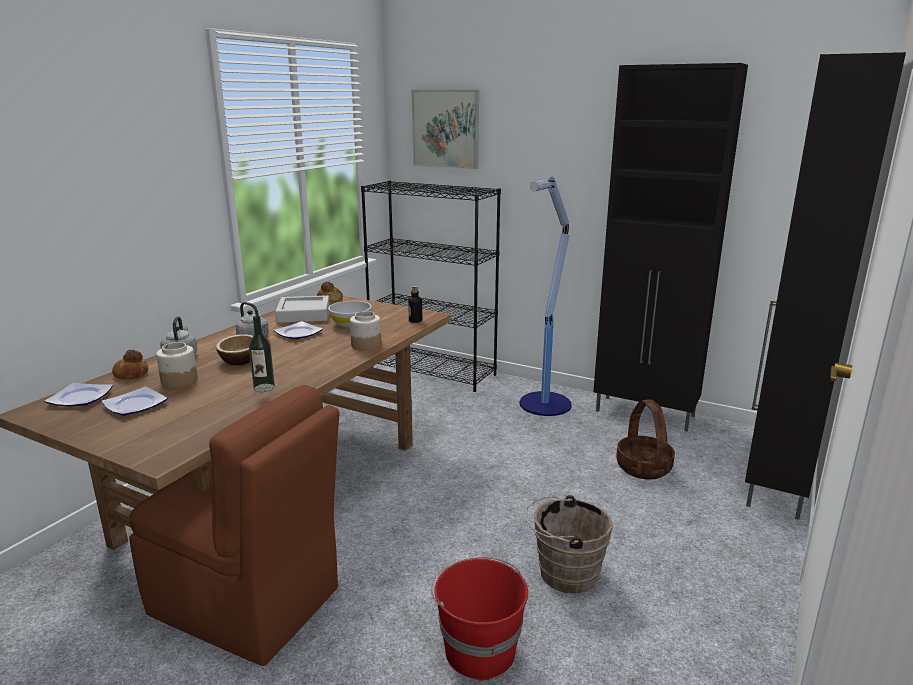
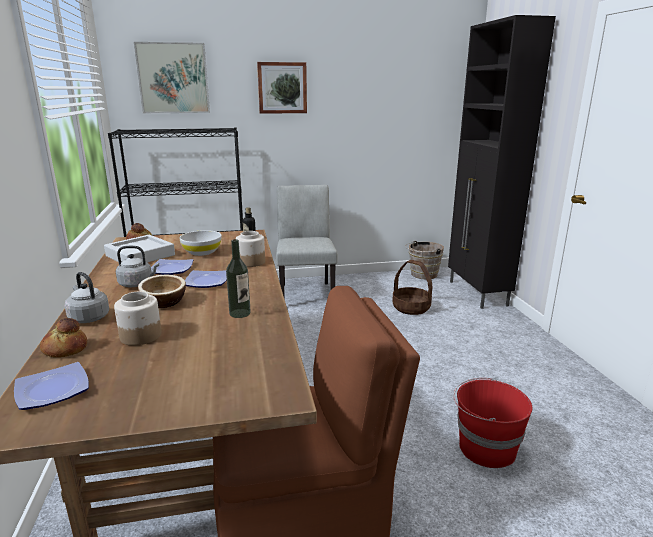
camera: 40 degrees left, 0 degrees up
plate [102,387,168,416] -> plate moved to [185,270,227,288]
floor lamp [520,177,572,416] -> grey chair [276,185,338,296]
brown bucket [525,494,613,594] -> brown bucket moved to [406,241,444,279]
black cabinet [593,63,748,432] -> none
none -> picture [257,62,307,114]

